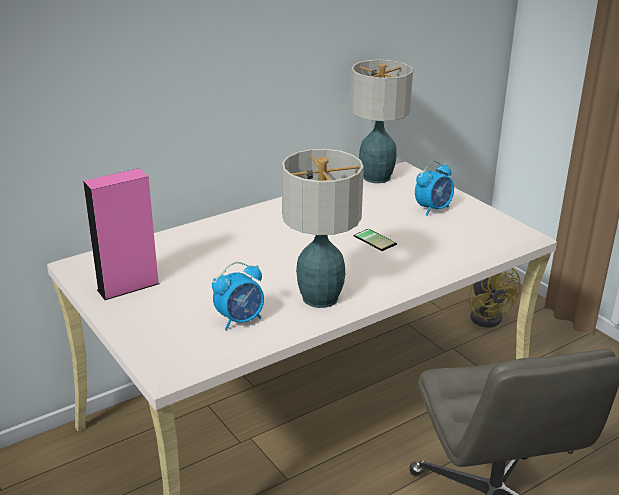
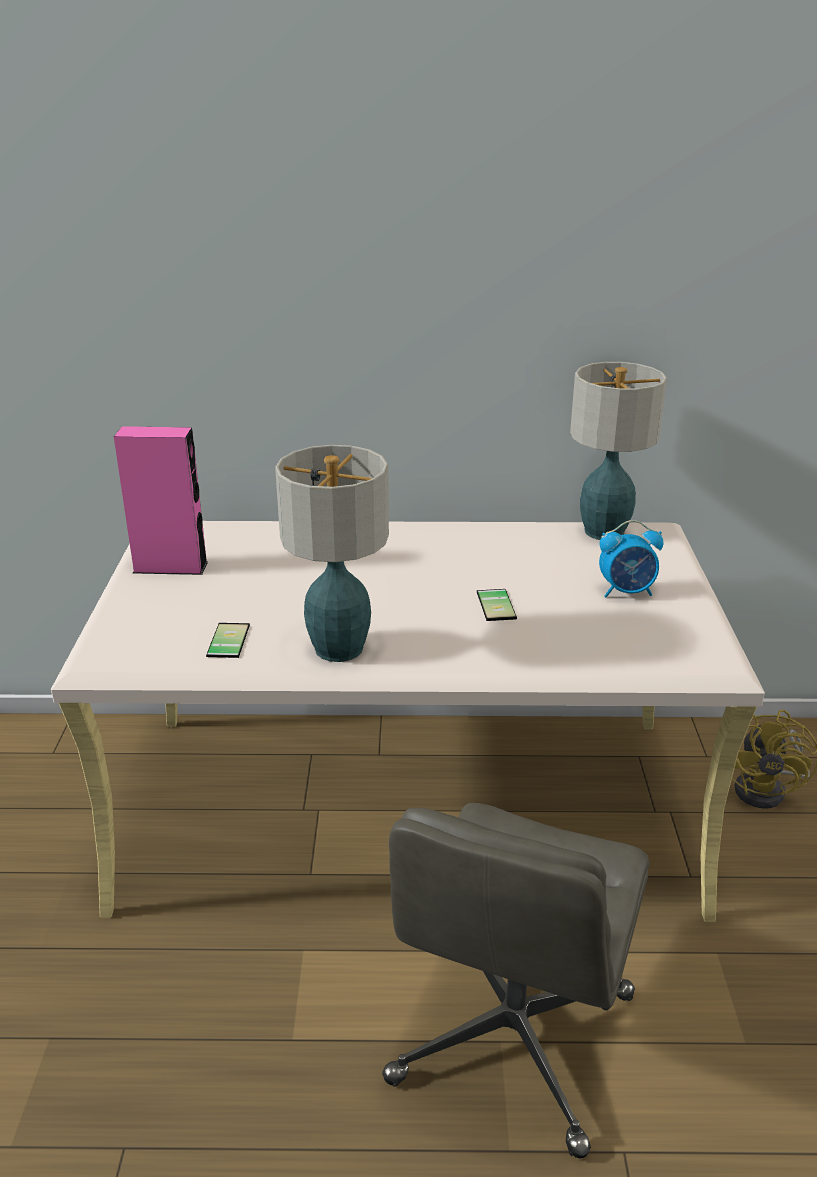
camera: 35 degrees right, 0 degrees up
alarm clock [212,262,264,330] -> phone [206,623,250,658]

